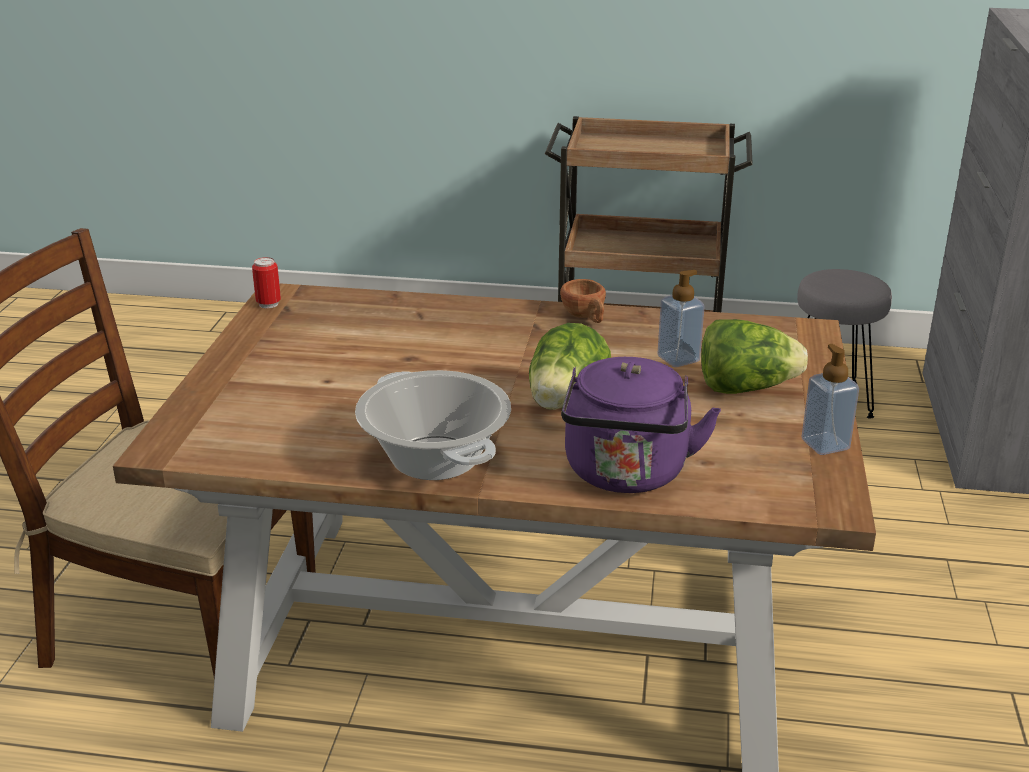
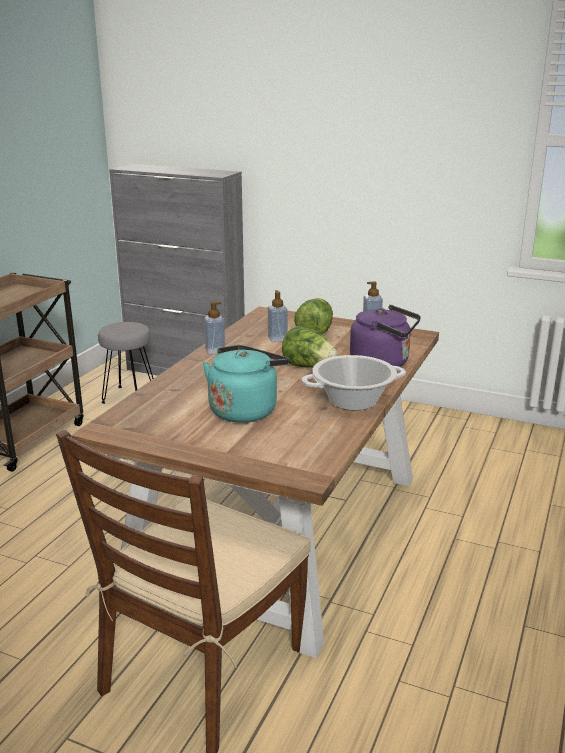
camera: 75 degrees left, 5 degrees down
can [252,257,281,308] -> none
brown cup [560,279,606,323] -> soap dispenser [204,302,225,354]
none -> turquoise kettle [203,345,289,423]

